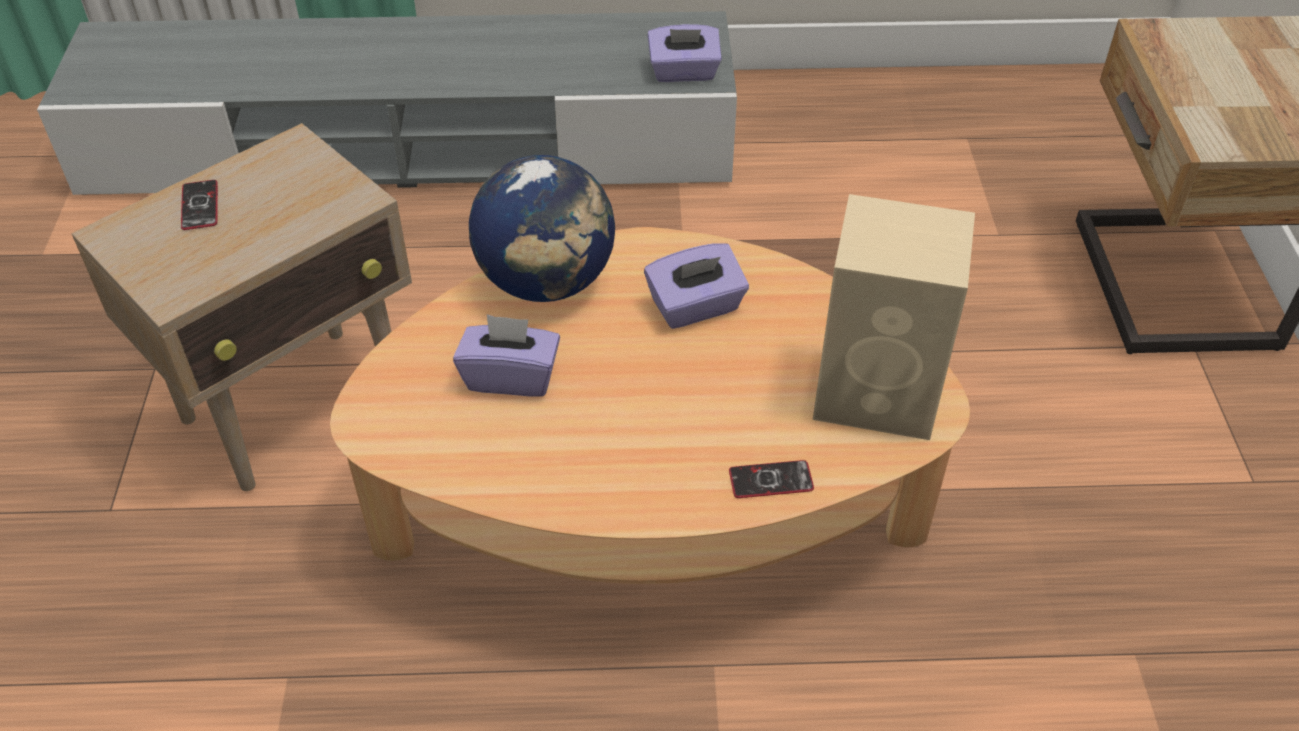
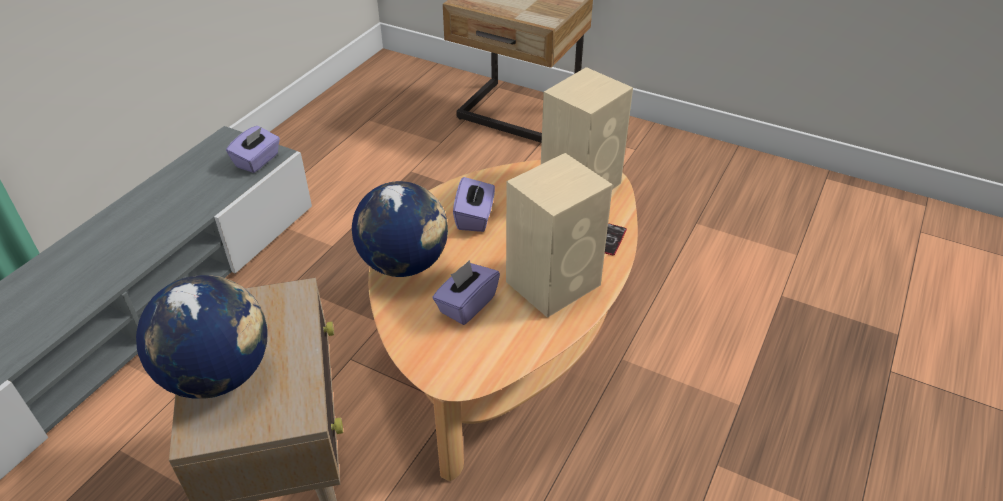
camera: 60 degrees left, 5 degrees down
phone [181,180,218,230] -> globe [136,275,268,399]
none -> beige speaker [506,153,613,318]

